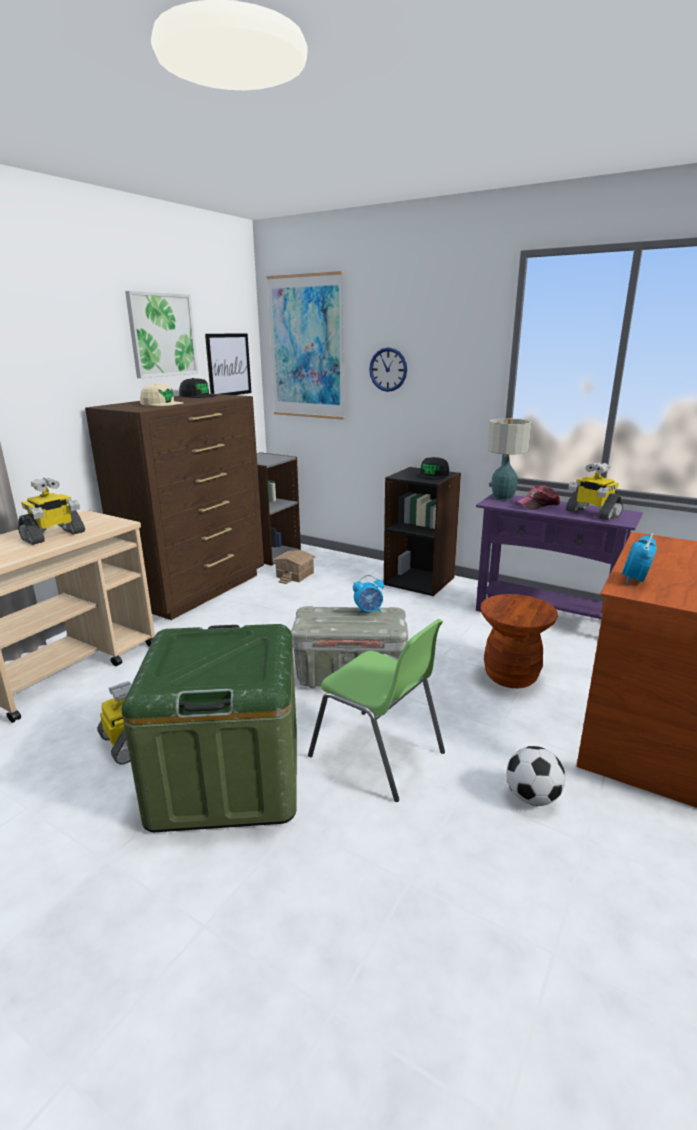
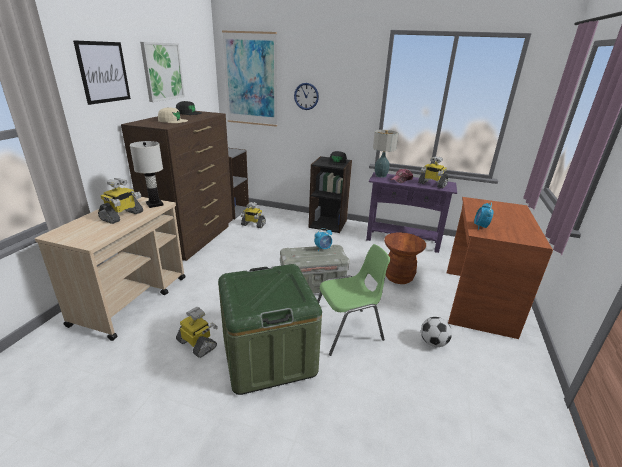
camera: 15 degrees left, 5 degrees up
picture [205,333,251,395] -> picture moved to [73,40,131,105]
toy house [272,550,316,584] -> toy robot [241,202,266,228]
green chair [308,619,445,802] -> green chair turned 45 degrees counterclockwise [317,244,390,356]
none -> white table lamp [130,141,164,208]

